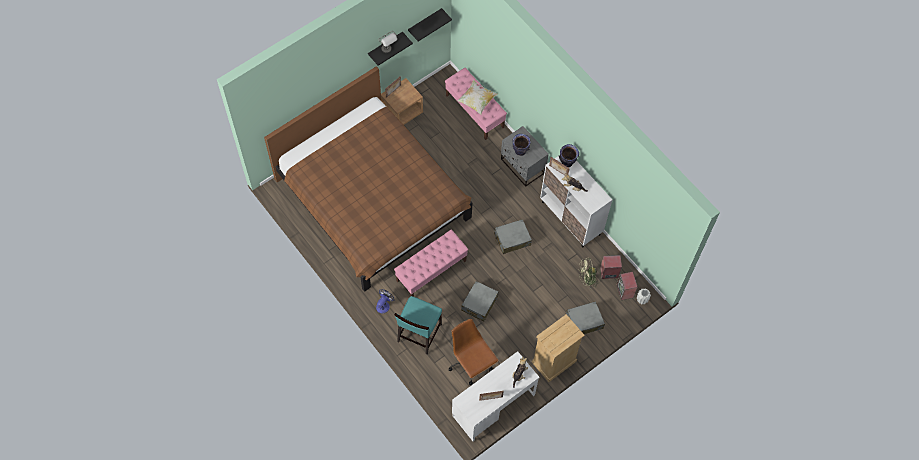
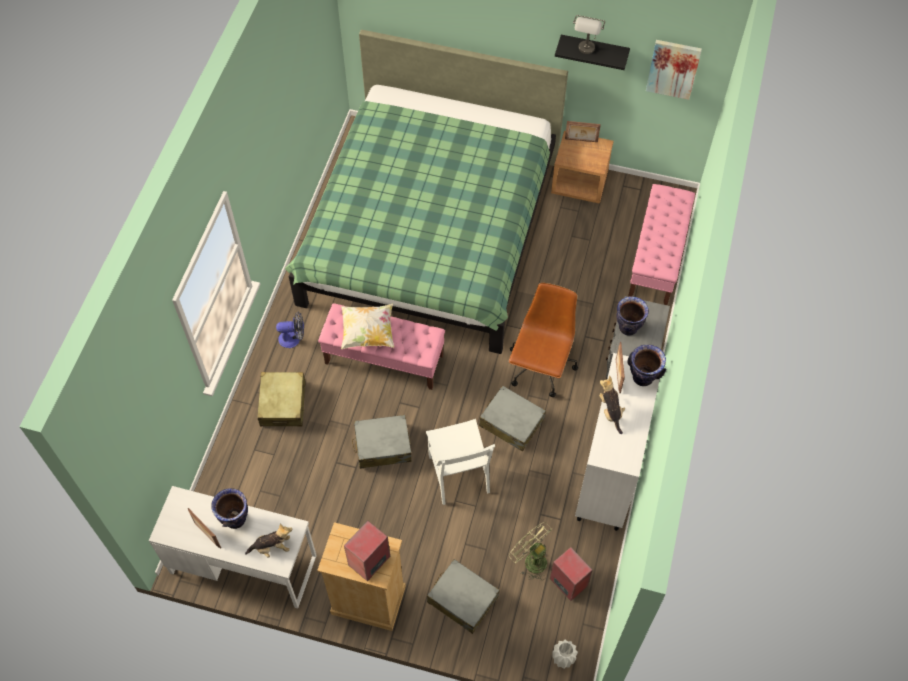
camera: 55 degrees right, 5 degrees down
brown bed [264,66,472,292] -> green bed [285,30,568,354]
turquoise chair [395,296,442,354] -> beige suitcase [257,372,306,427]
black shelf [408,8,452,41] -> picture [646,40,702,100]
brown office chair [449,319,499,385] -> brown office chair moved to [509,283,578,397]
pillow [457,80,497,115] -> pillow moved to [341,304,394,349]
speaker [617,272,638,300] -> speaker moved to [344,521,390,581]
none -> vase [211,489,248,529]
none -> white chair [426,419,495,505]

